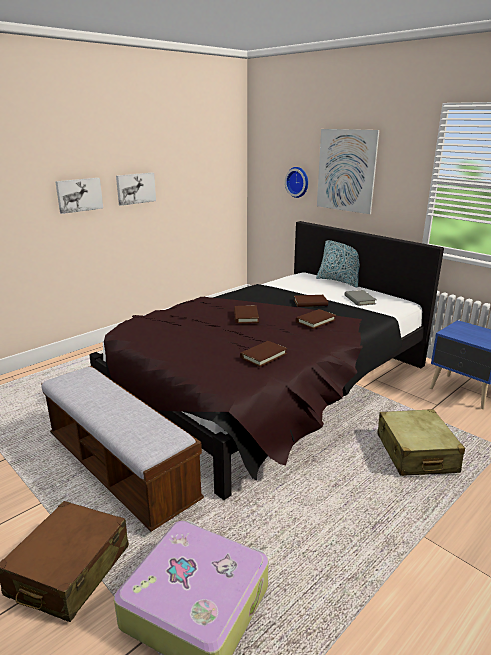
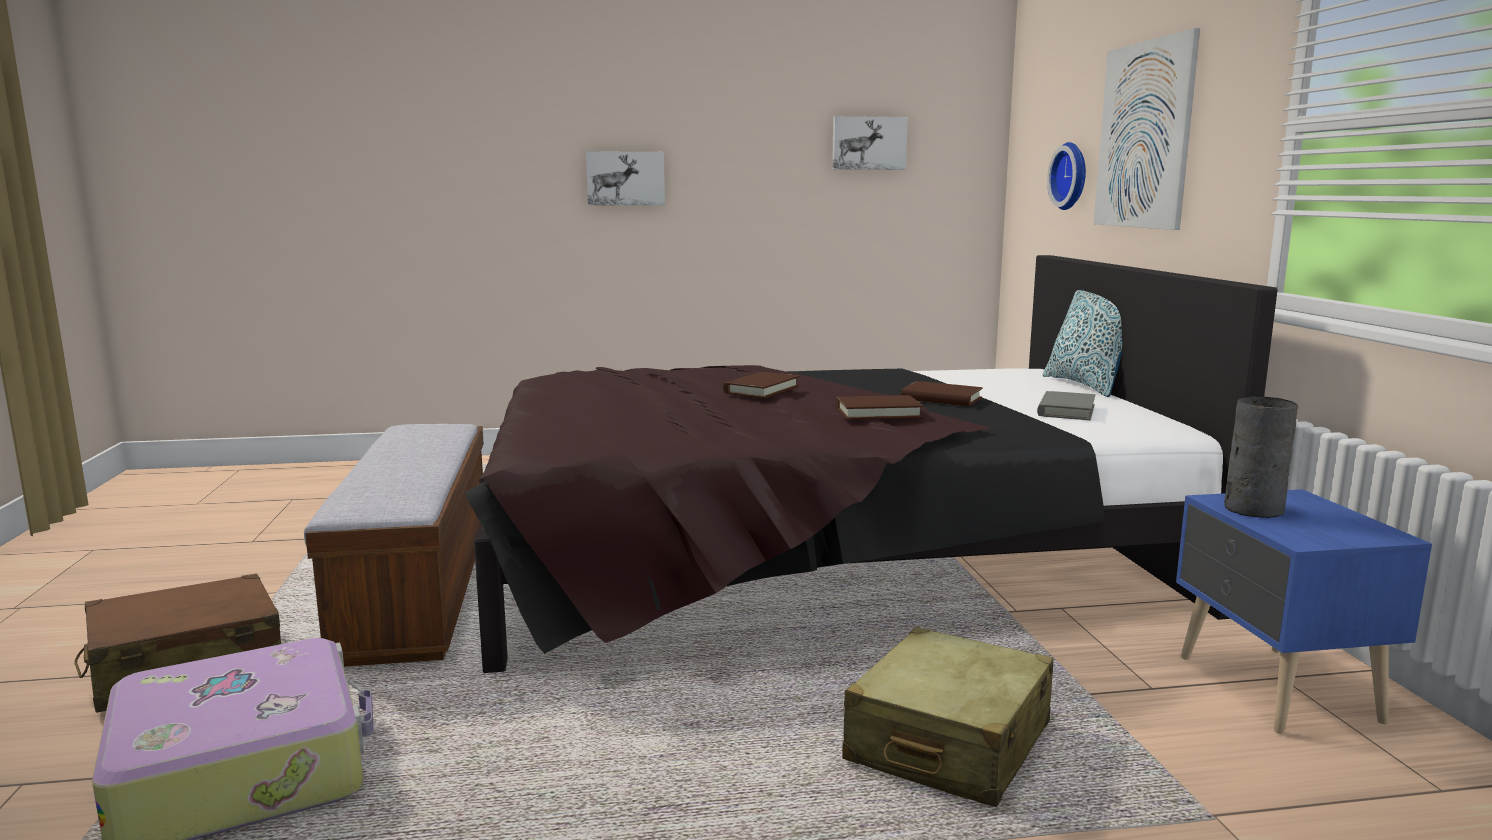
camera: 35 degrees right, 10 degrees down
picture [116,173,156,206] -> picture moved to [832,116,908,170]
brown book [240,341,287,367] -> none
none -> grey vase [1224,396,1298,518]

